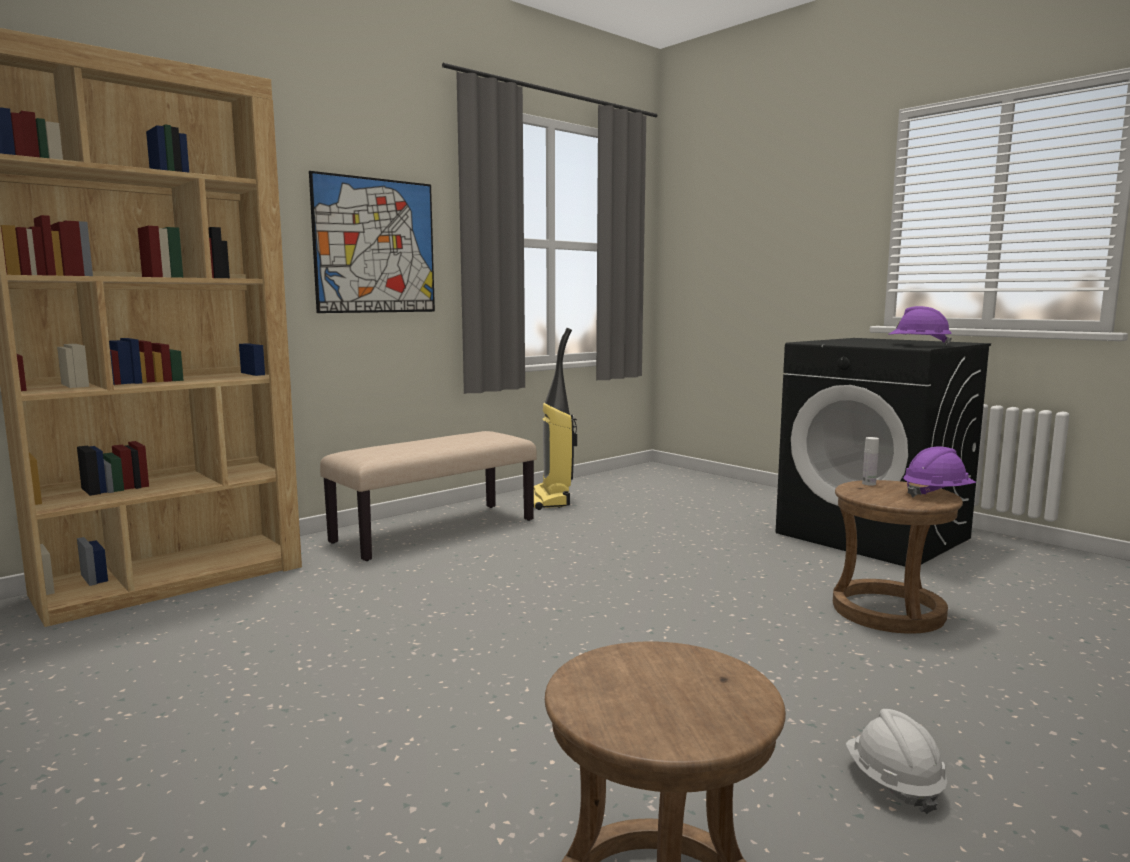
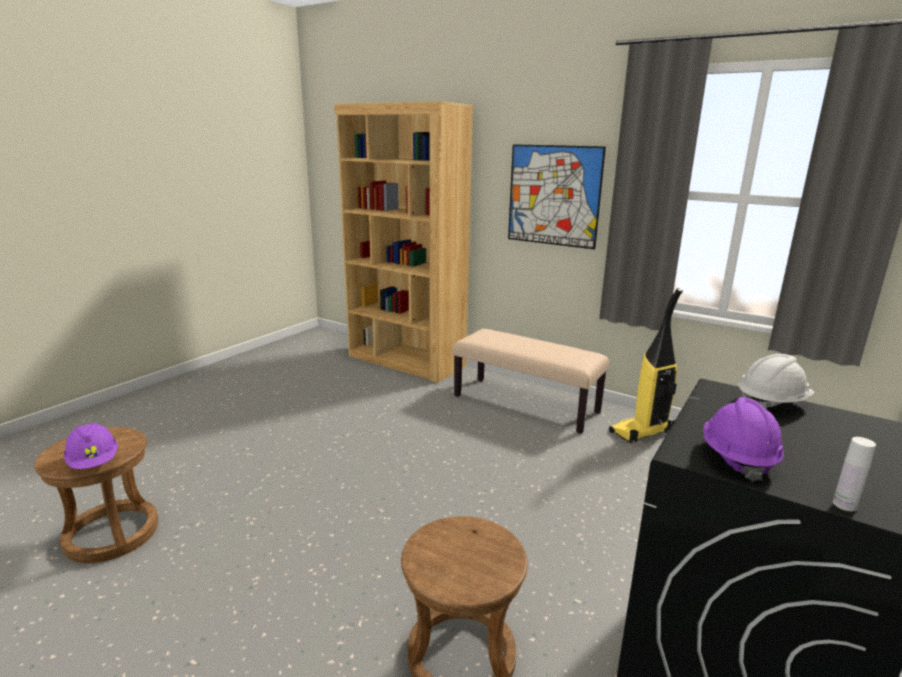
camera: 75 degrees right, 10 degrees up
white hard hat [846,709,947,814] -> white hard hat moved to [738,354,815,409]
white bottle [862,437,879,486] -> white bottle moved to [833,437,876,511]
purple hard hat [903,446,976,497] -> purple hard hat moved to [64,422,118,469]

